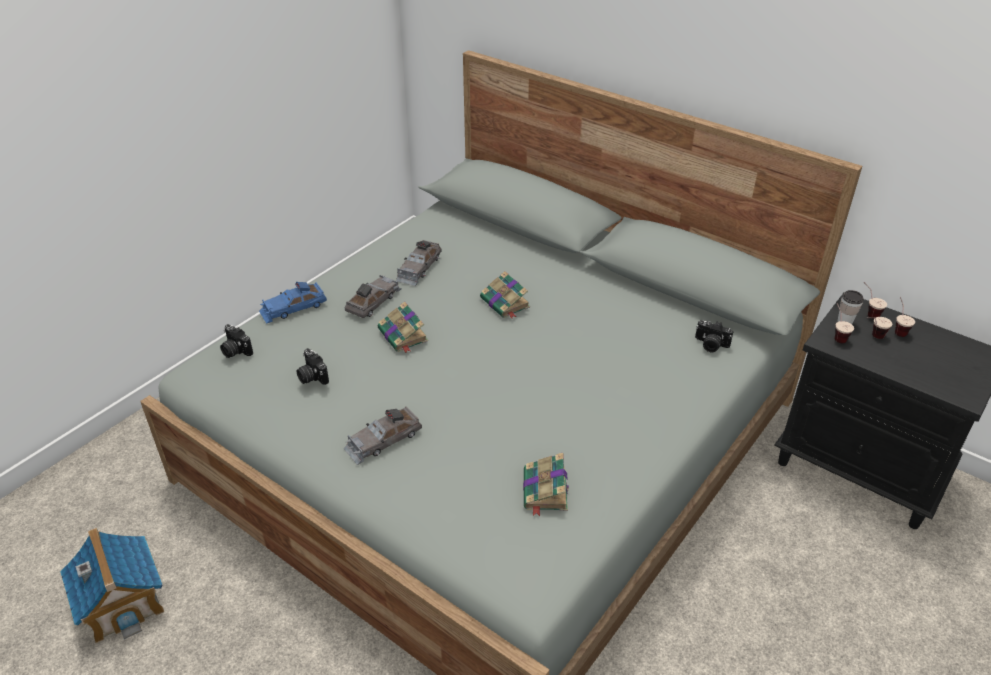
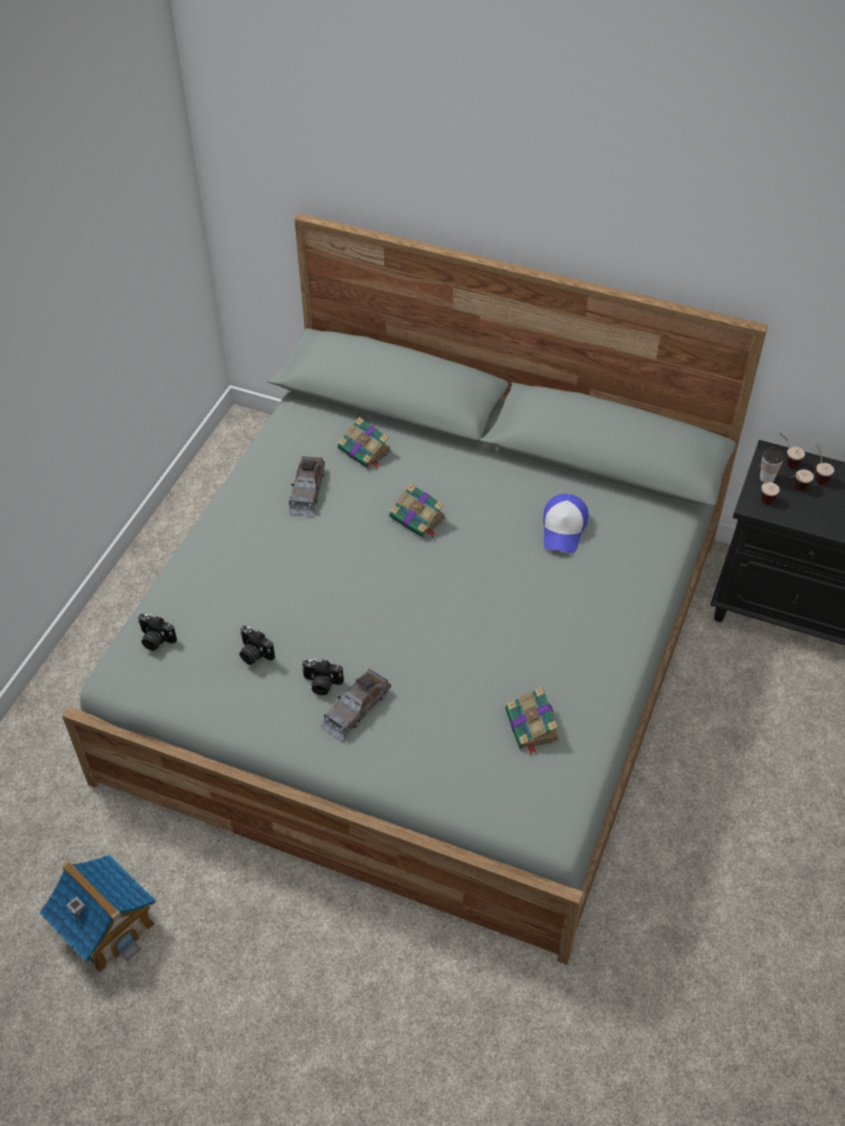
camera: 15 degrees left, 10 degrees up
blue toy car [259,282,327,324] -> none
grey toy car [345,275,401,318] -> none
book [378,302,428,353] -> book moved to [338,417,392,468]
camera [695,320,734,352] -> camera moved to [301,659,344,696]
none -> cap [543,494,588,553]

